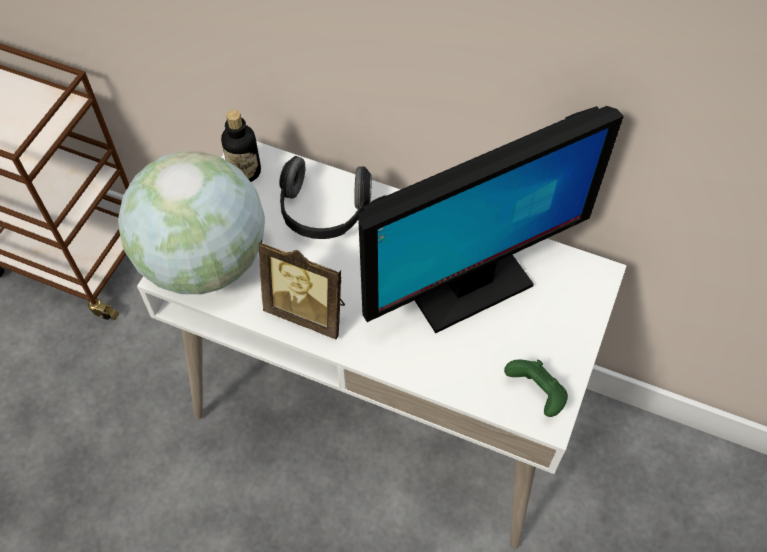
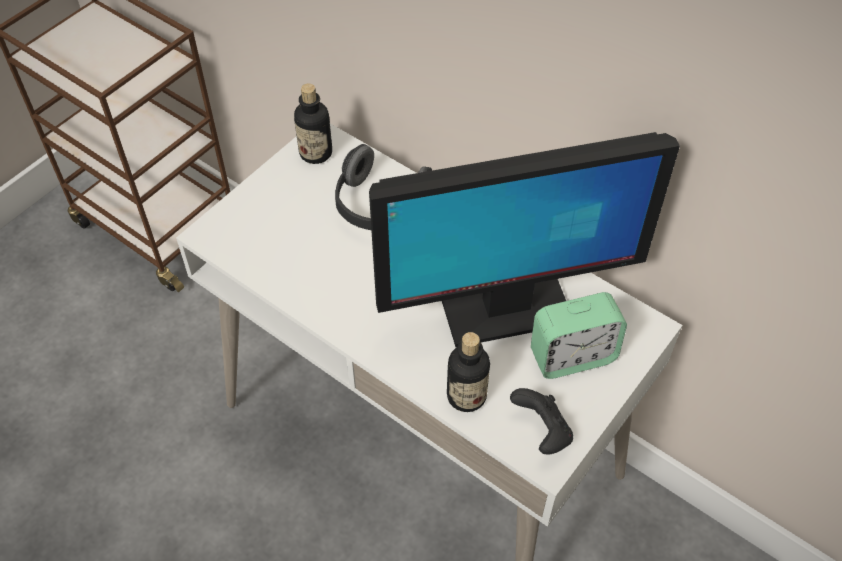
camera: 15 degrees right, 5 degrees down
globe [118,151,265,294] -> none
picture frame [259,240,345,339] -> none
green game controller [504,360,568,417] -> black game controller [510,388,573,455]
none -> bottle [447,332,490,412]
none -> alarm clock [531,292,627,379]

